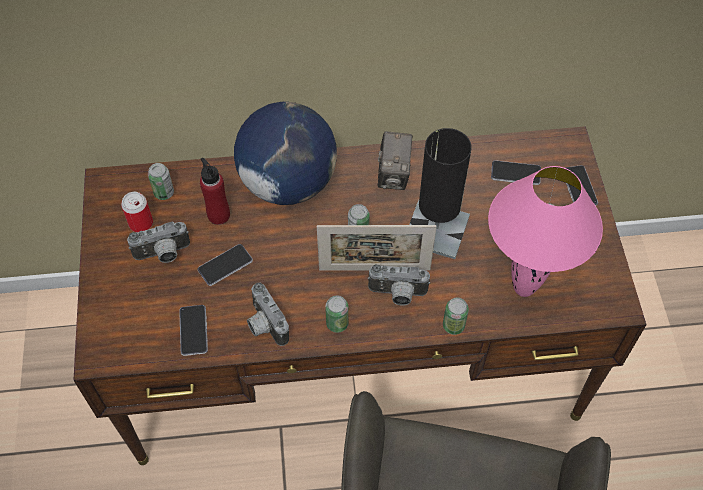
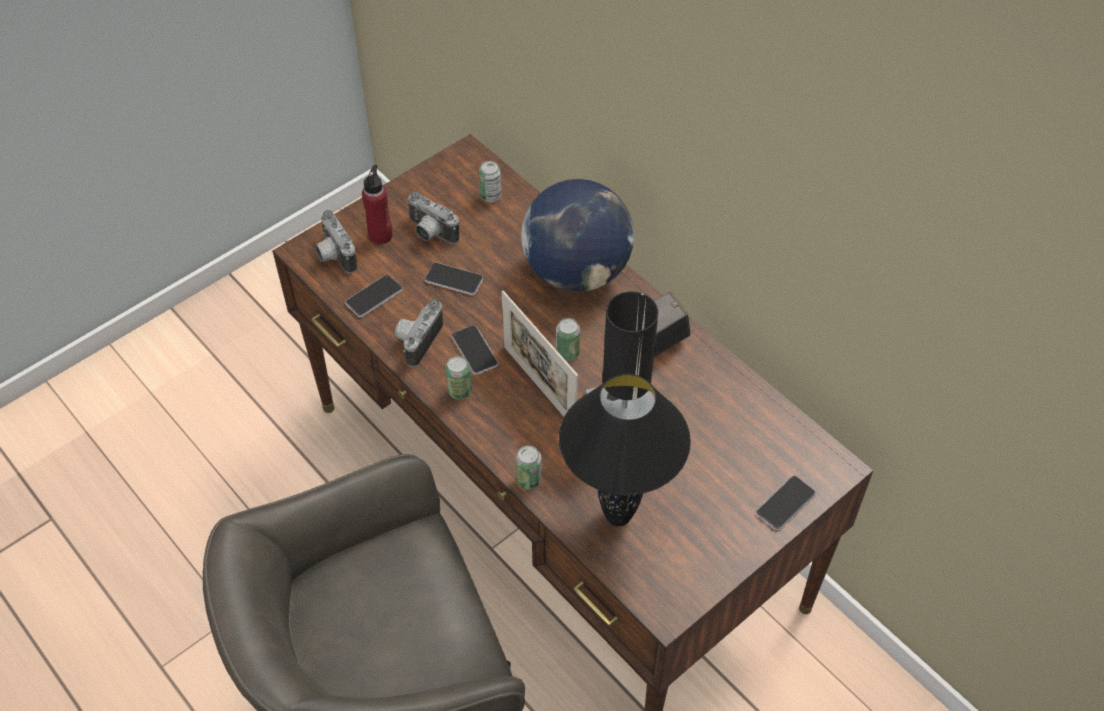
camera: 55 degrees right, 5 degrees down
can [121,192,153,232] -> none
red bottle [200,158,230,225] -> red bottle moved to [362,165,393,245]
camera [368,264,430,306] -> camera moved to [315,210,357,273]
pink table lamp [488,166,603,297] -> black table lamp [559,374,691,526]
phone [491,160,541,185] -> phone moved to [451,325,499,375]

